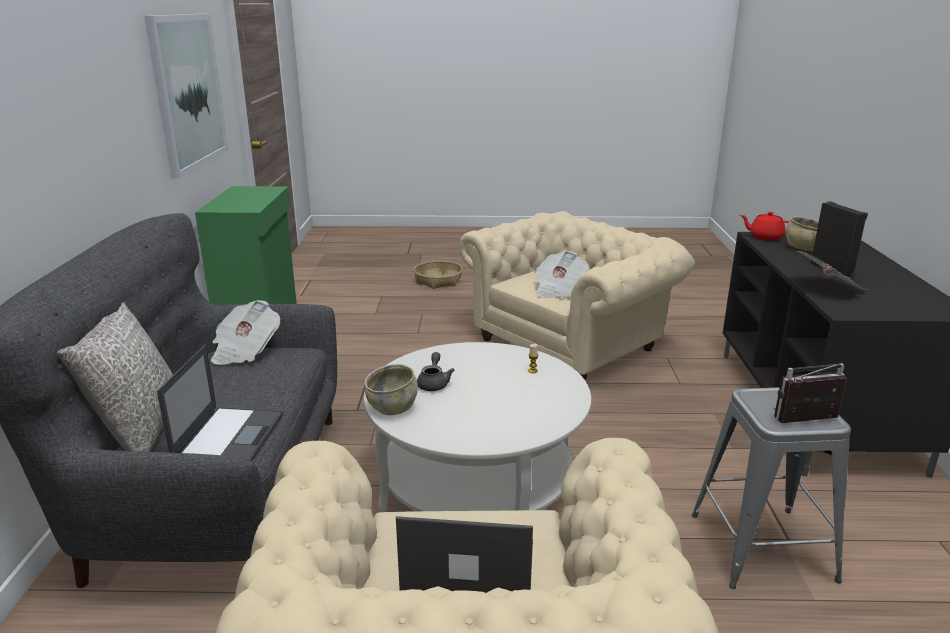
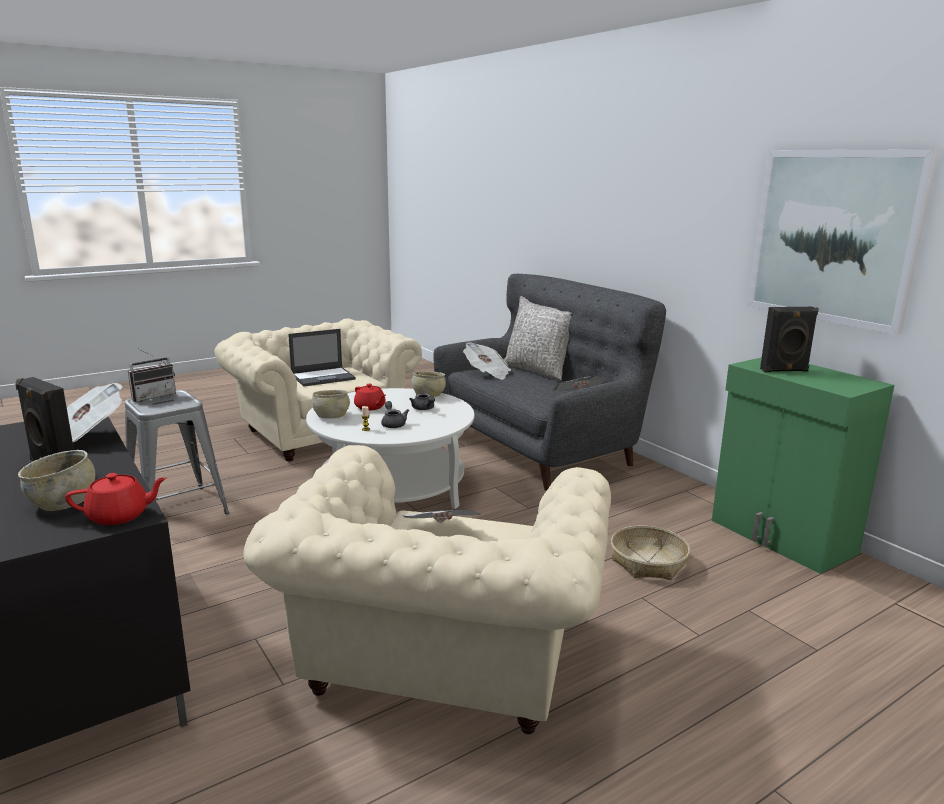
camera: 145 degrees right, 5 degrees down
laptop [157,344,283,461] -> newspaper [463,342,511,380]
basket [414,261,463,289] -> basket moved to [611,525,690,580]
none -> beige bowl [312,390,350,419]
none -> red teapot [354,384,386,411]
none -> grey teapot [381,401,409,428]
none -> black speaker [760,307,819,372]

